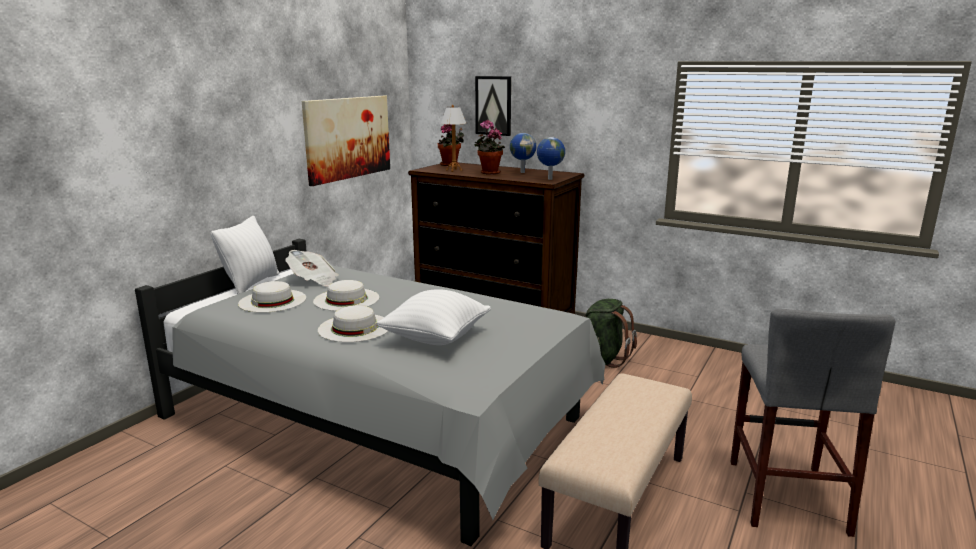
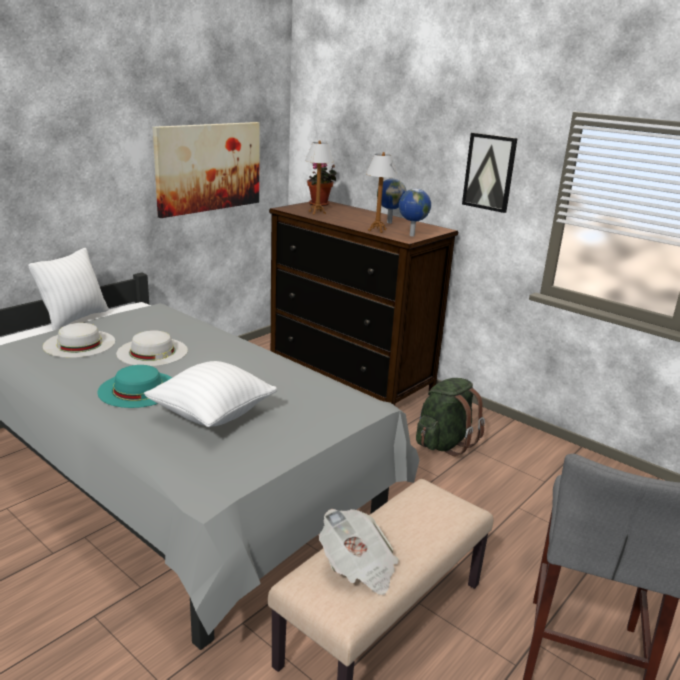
camera: 10 degrees right, 5 degrees up
newspaper [286,250,339,286] -> newspaper moved to [319,509,399,595]
white hat [318,305,388,342] -> turquoise hat [98,365,172,408]
picture [475,76,511,136] -> picture moved to [462,133,518,213]
potted plant [475,120,505,175] -> none
none -> table lamp [366,152,397,233]

